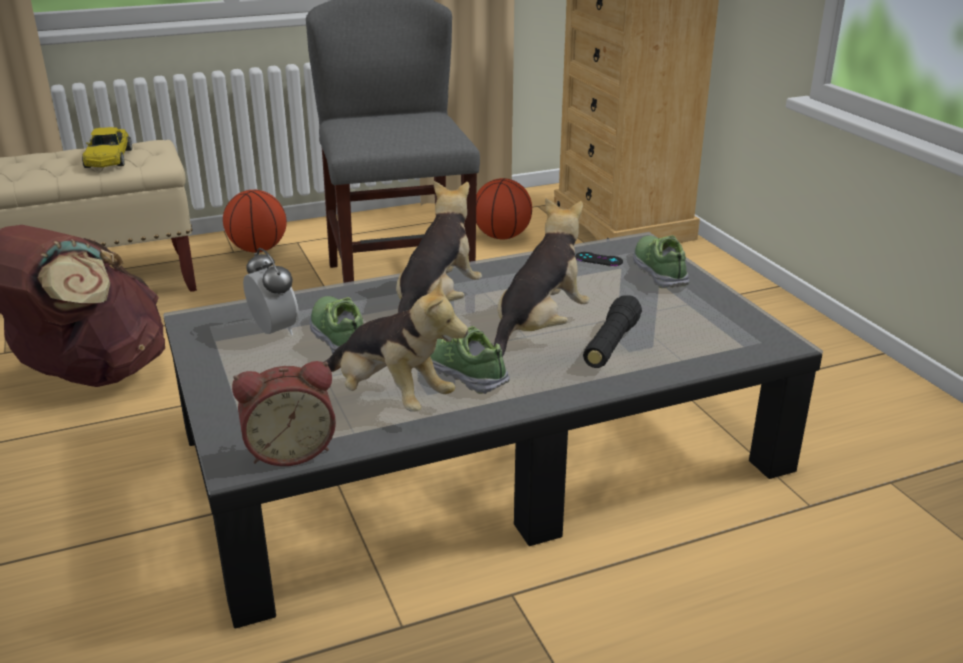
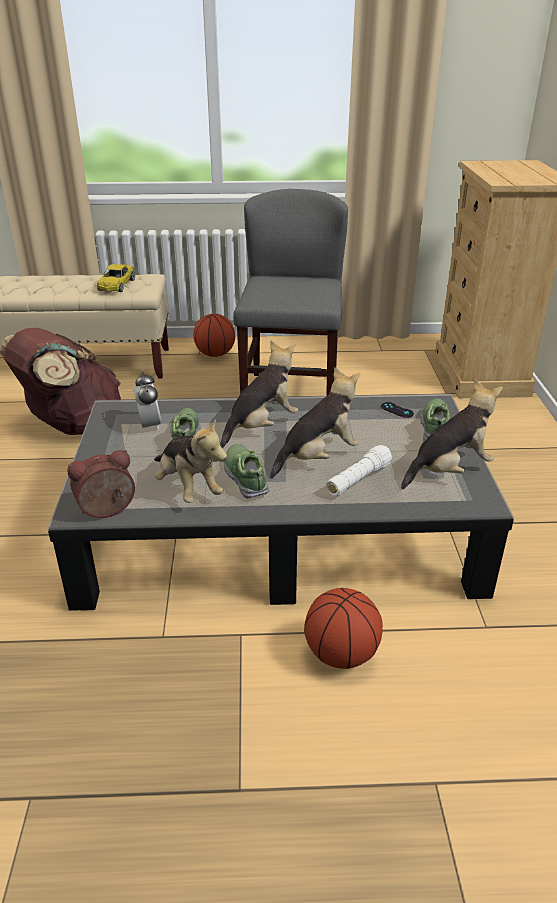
camera: 20 degrees right, 5 degrees up
alarm clock [232,361,336,466] -> alarm clock turned 150 degrees clockwise [67,450,135,518]
basketball [476,178,532,240] -> basketball moved to [304,588,383,669]
black flashlight [583,295,642,368] -> white flashlight [326,445,392,496]
none -> plush toy [401,379,503,489]

